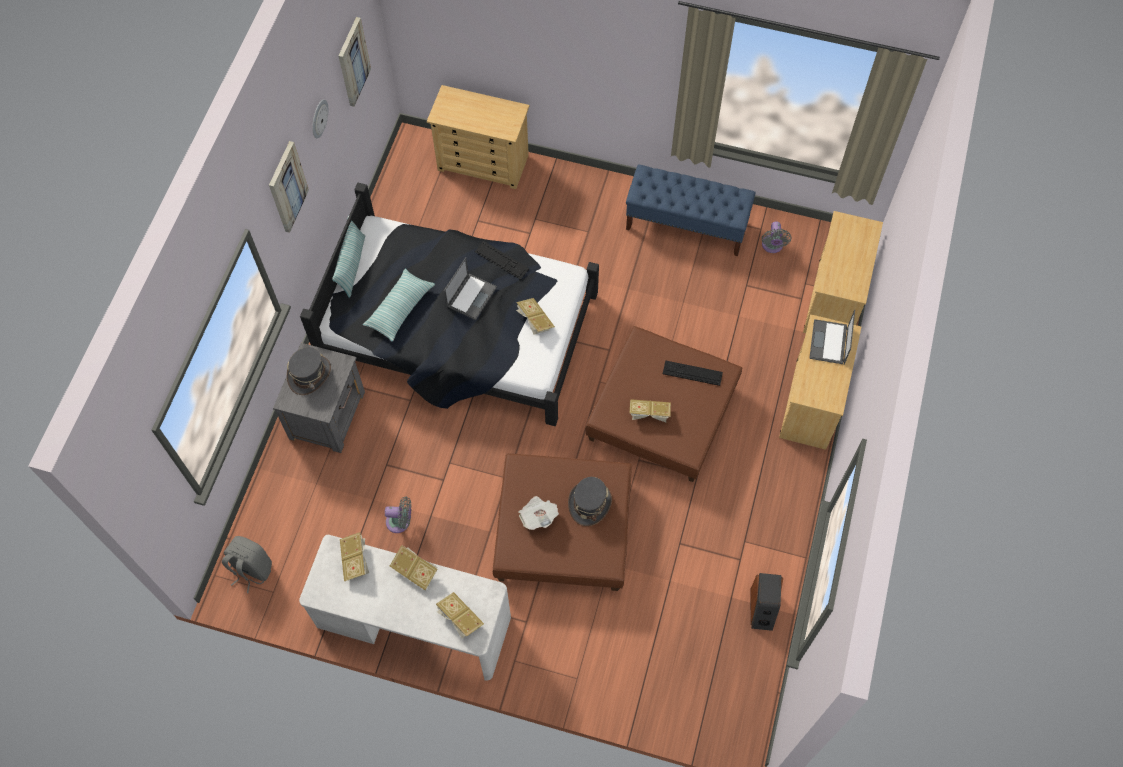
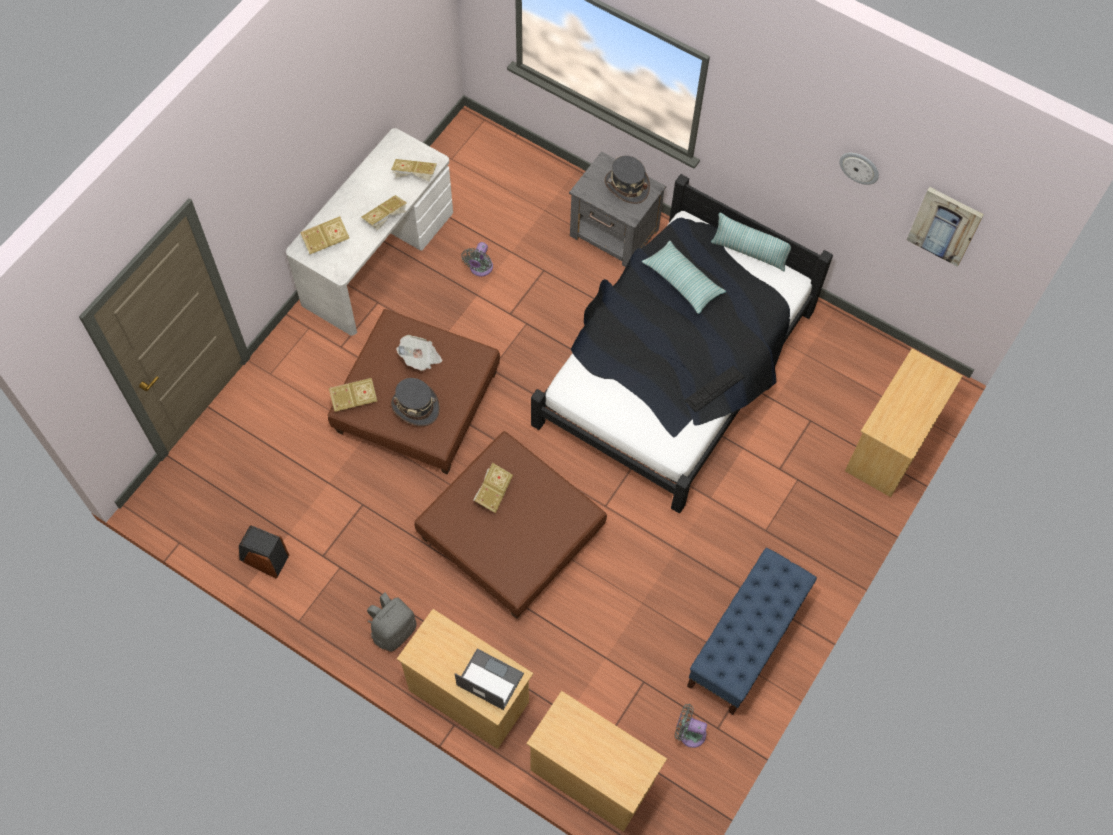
camera: 105 degrees right, 0 degrees up
grey backpack [222,536,272,593] -> grey backpack moved to [367,592,417,652]
picture [269,141,309,233] -> none
laptop [444,257,497,320] -> none
book [516,298,555,335] -> book moved to [329,378,377,412]
keyboard [663,360,723,386] -> none

